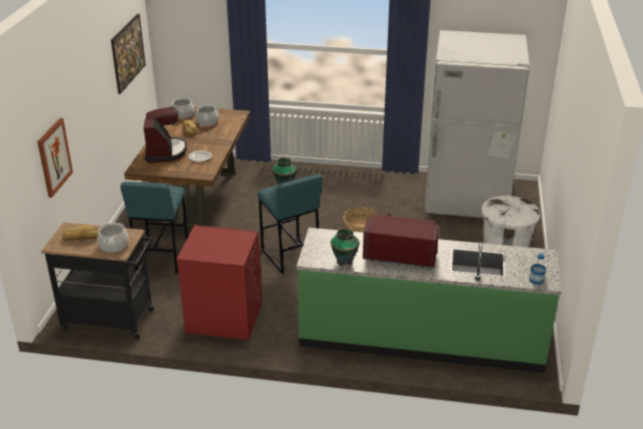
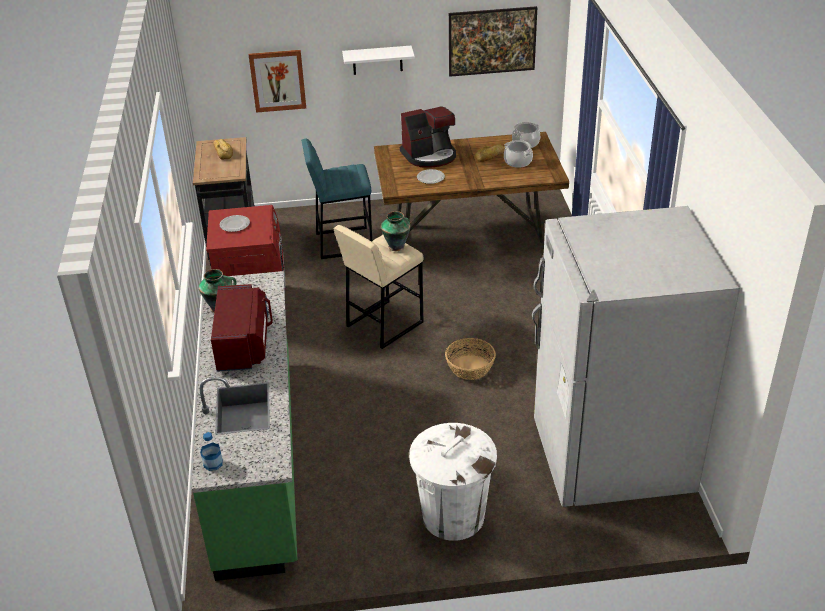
camera: 75 degrees right, 5 degrees up
cooking pot [97,223,129,252] -> none
turquoise stool [257,174,323,274] -> beige stool [334,225,423,349]
none -> plate [219,215,250,232]
none -> white shelf [342,46,415,75]

